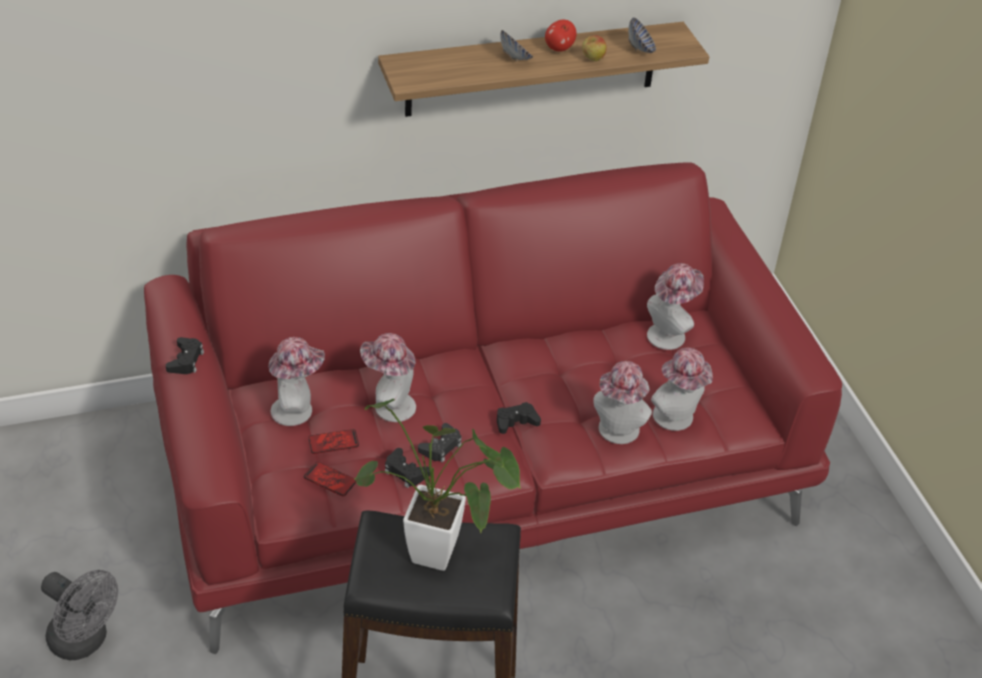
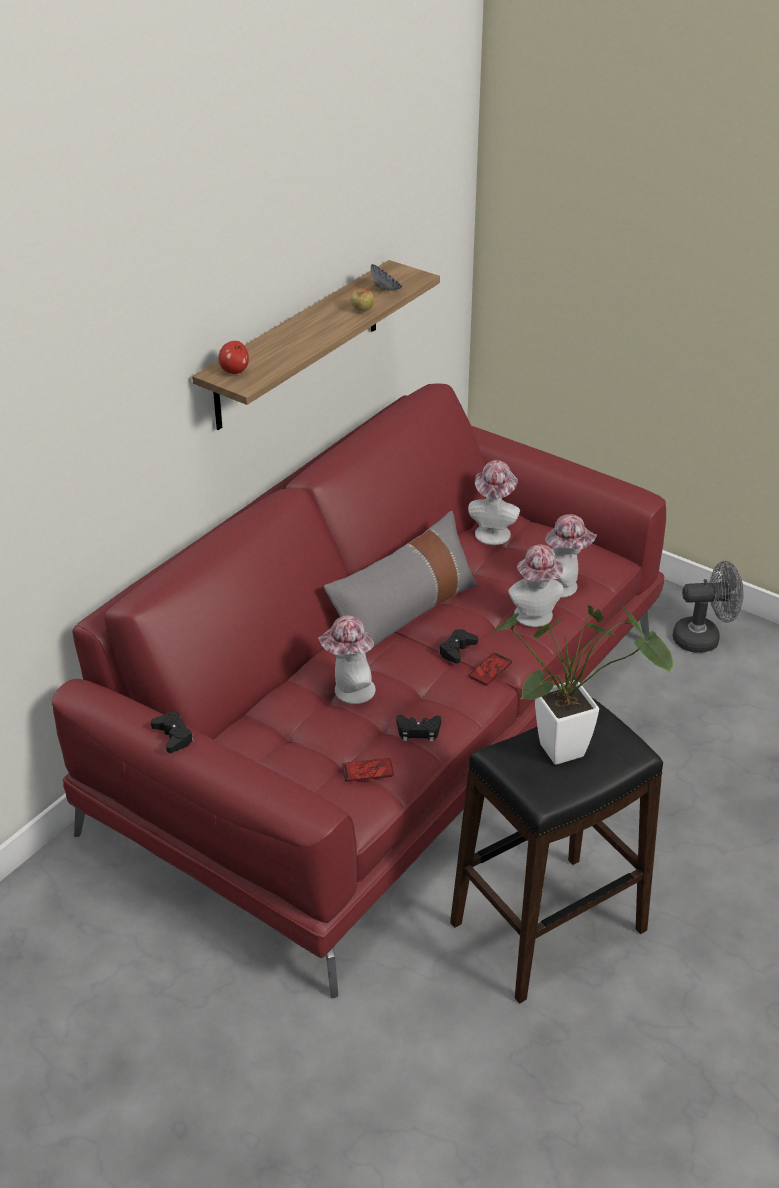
camera: 35 degrees left, 5 degrees down
grey fan [41,570,118,660] -> grey fan moved to [673,561,744,653]
hat [269,337,325,426] -> none
phone [308,429,359,454] -> phone moved to [469,653,512,685]
black game controller [418,423,461,462] -> none
bowl [500,30,533,61] -> none
apple [545,20,576,52] -> apple moved to [218,341,249,374]
none -> grey pillow [324,511,478,655]

